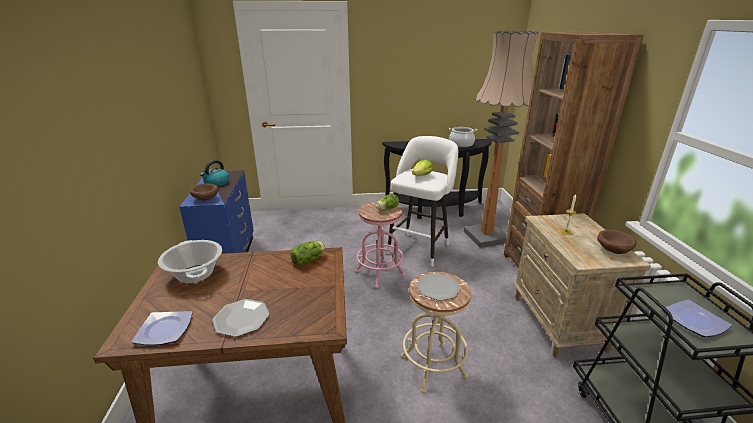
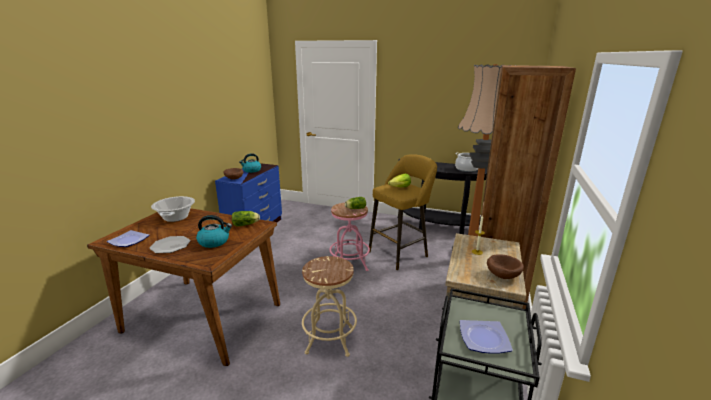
camera: 25 degrees right, 5 degrees down
white stool [387,136,458,266] -> yellow stool [369,154,437,270]
plate [416,273,461,301] -> none
none -> kettle [196,215,232,248]

